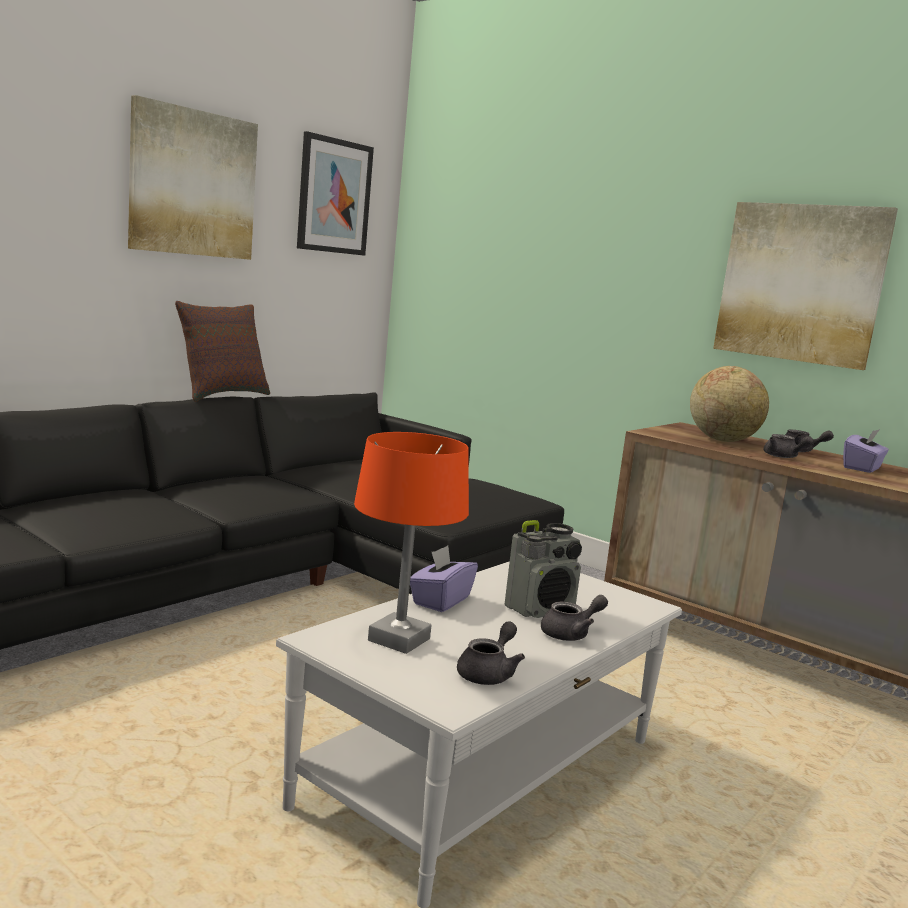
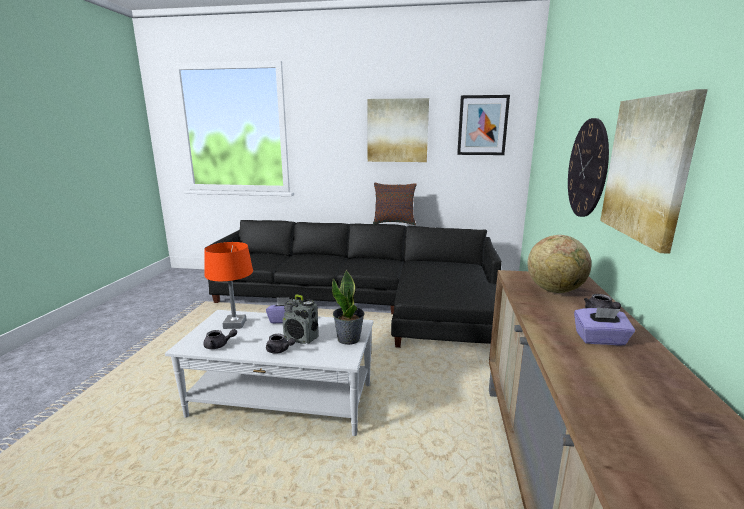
camera: 60 degrees right, 5 degrees up
grey teapot [764,434,814,458] -> none
none -> potted plant [332,270,364,345]
none -> wall clock [568,118,609,217]

